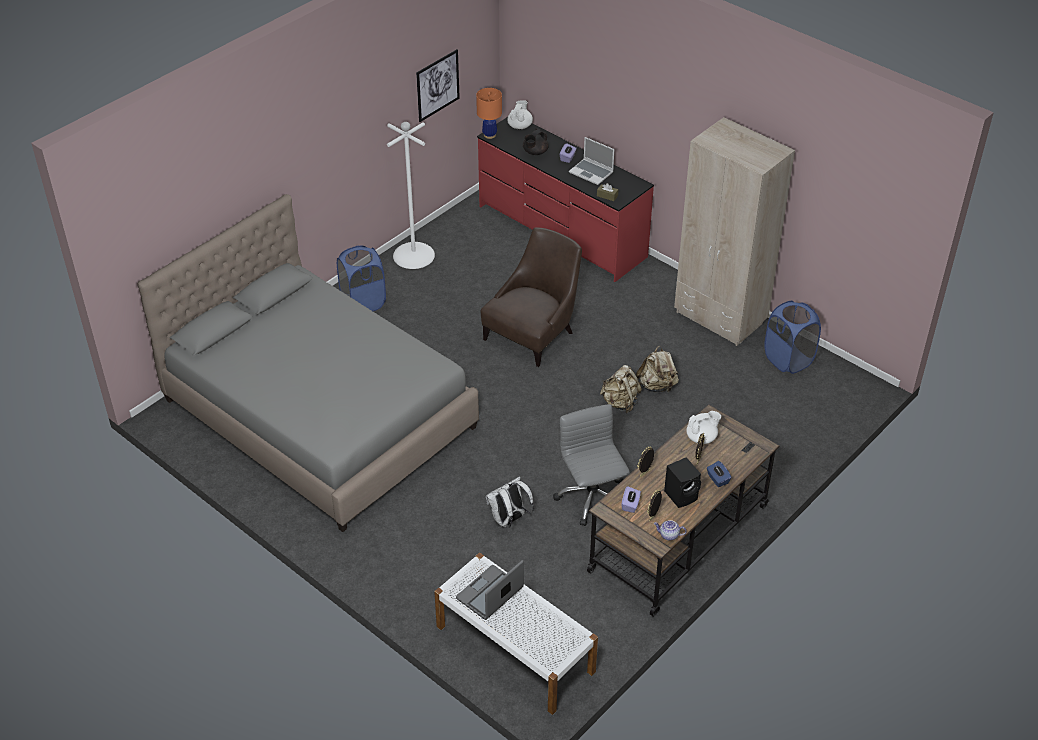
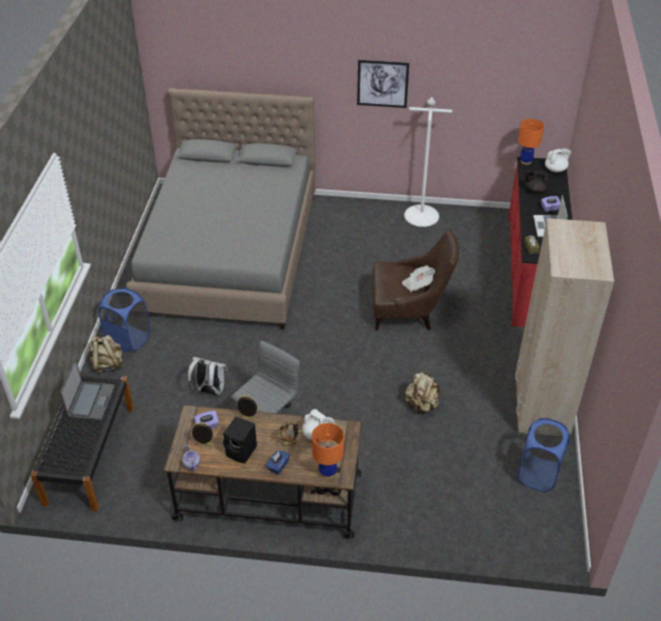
camera: 55 degrees right, 0 degrees up
blue laundry basket [337,245,386,311] -> blue laundry basket moved to [98,288,150,352]
picture [416,49,460,122] -> picture moved to [357,60,409,108]
white bench [434,552,598,715] -> black bench [31,373,134,512]
laptop [456,560,524,620] -> laptop turned 90 degrees clockwise [60,359,115,420]
beige backpack [600,365,642,413] -> beige backpack moved to [90,335,124,373]
none -> orange table lamp [312,423,344,479]
none -> newspaper [402,266,435,292]

